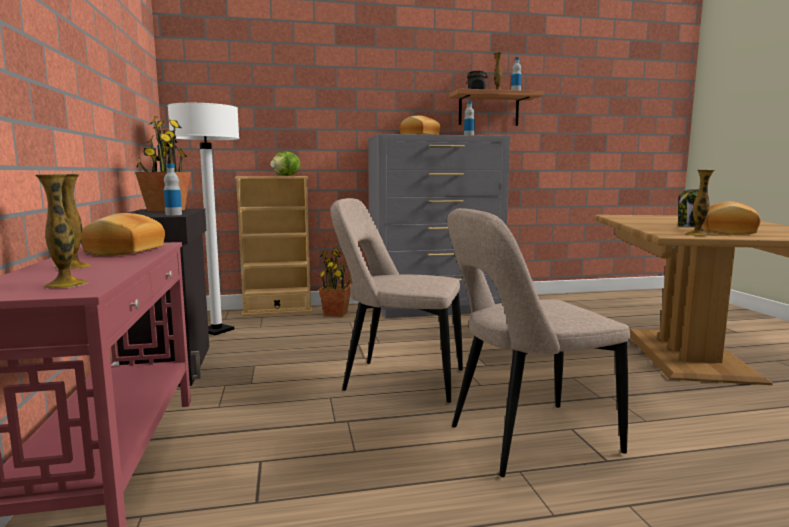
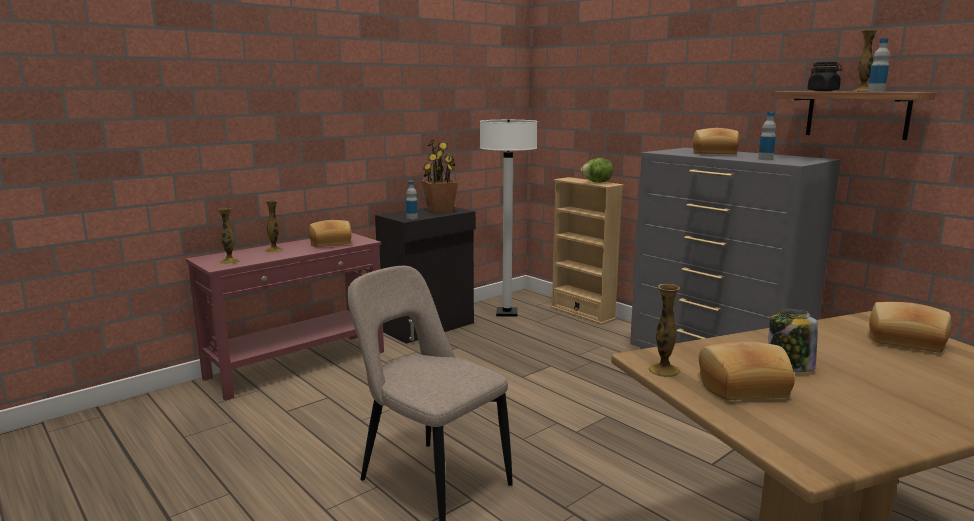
camera: 60 degrees right, 5 degrees up
potted plant [318,248,353,317] -> none
beige chair [331,198,463,403] -> none
none -> bread [869,302,951,353]

